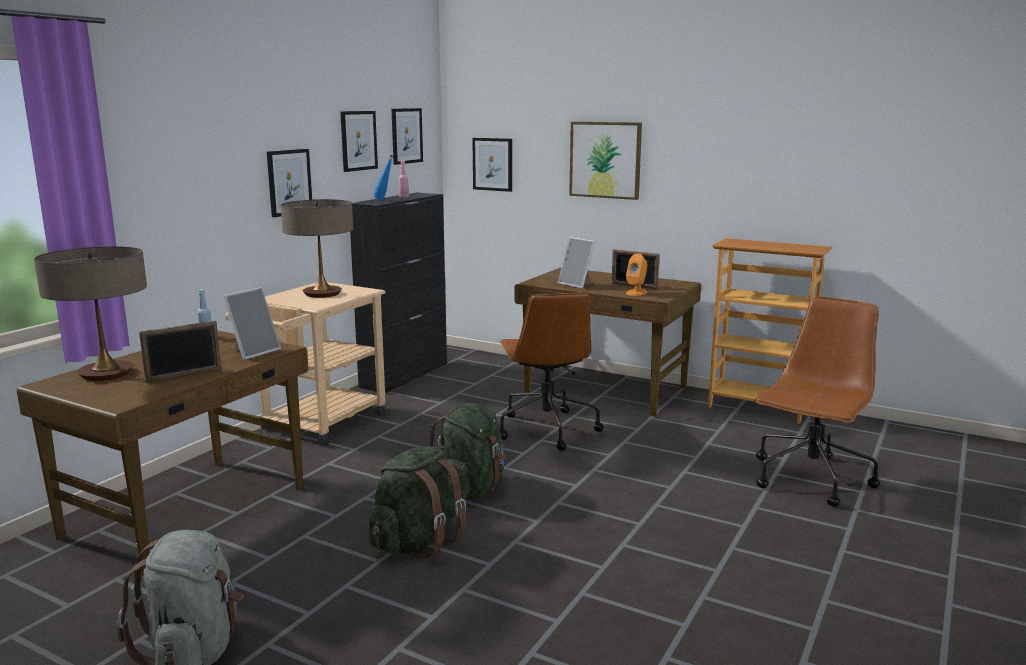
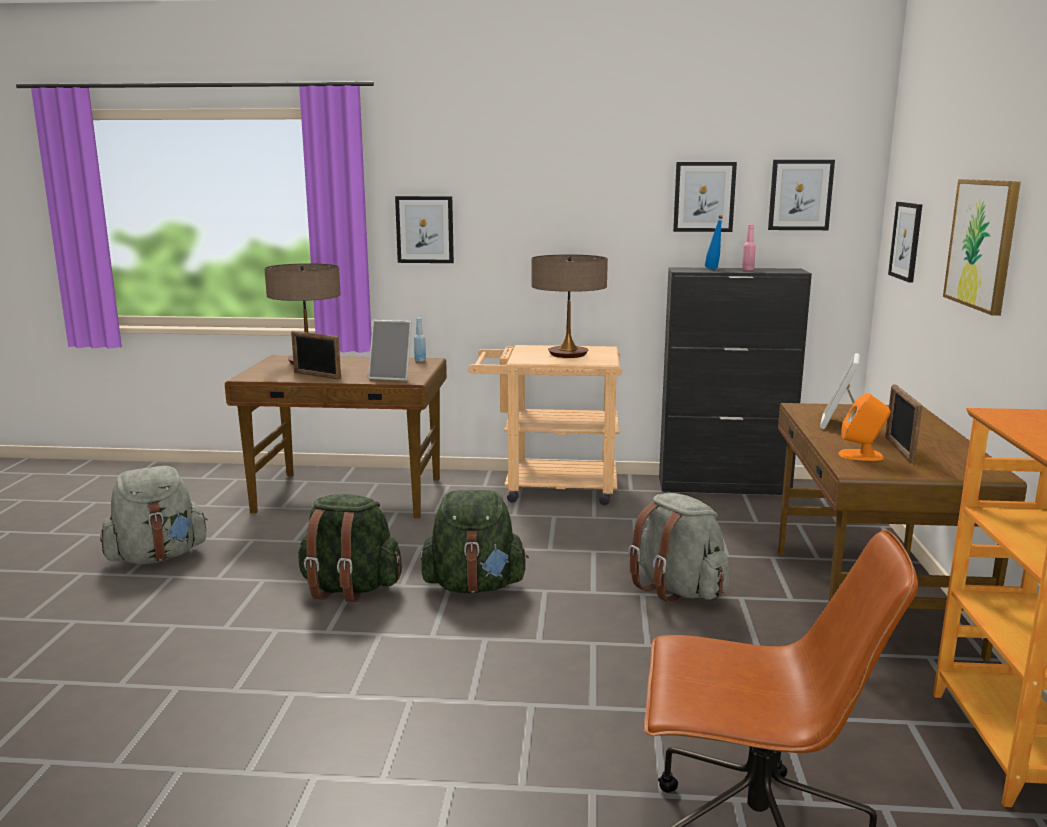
camera: 65 degrees right, 0 degrees up
picture [267,149,312,217] -> picture moved to [395,196,454,263]
brown office chair [499,292,603,451] -> grey backpack [628,493,729,603]

